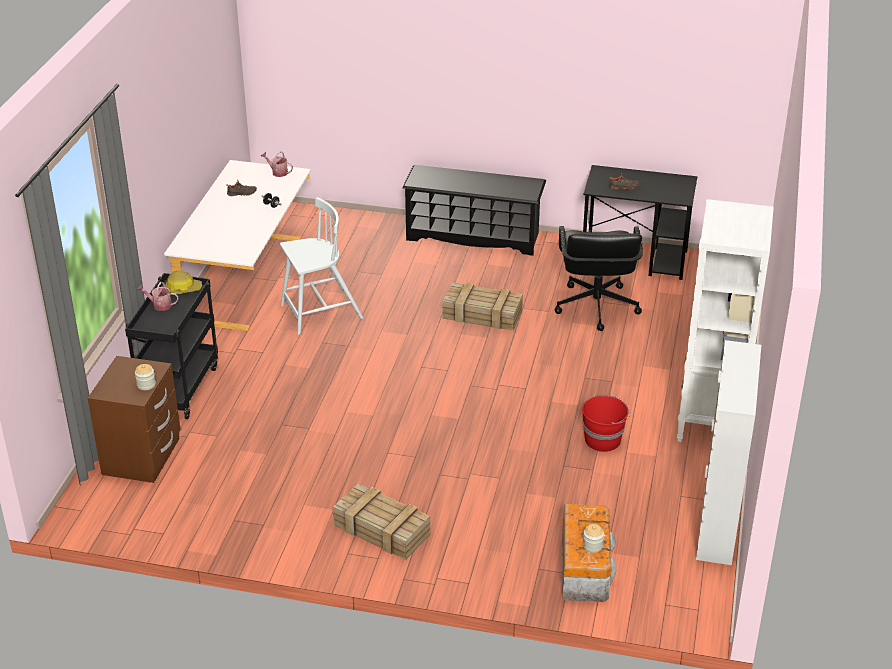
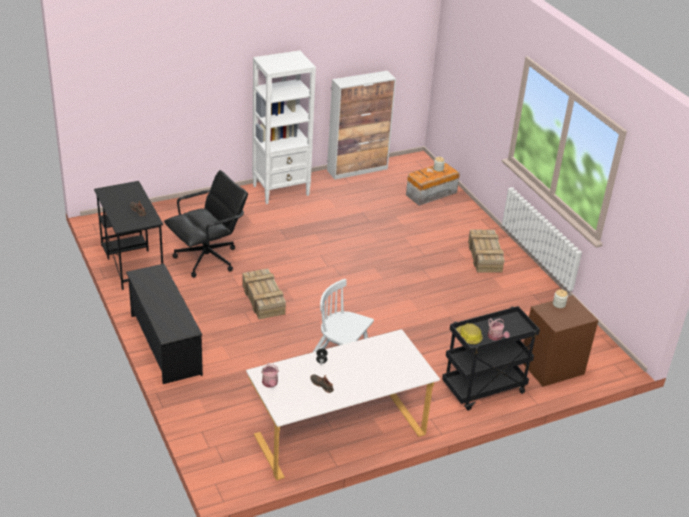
camera: 130 degrees left, 0 degrees up
red bucket [582,394,631,452] -> none

